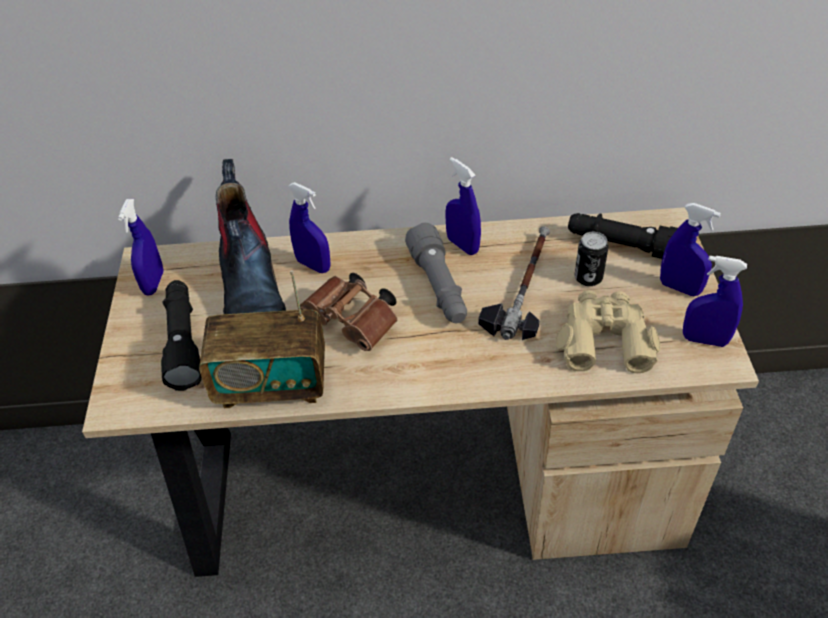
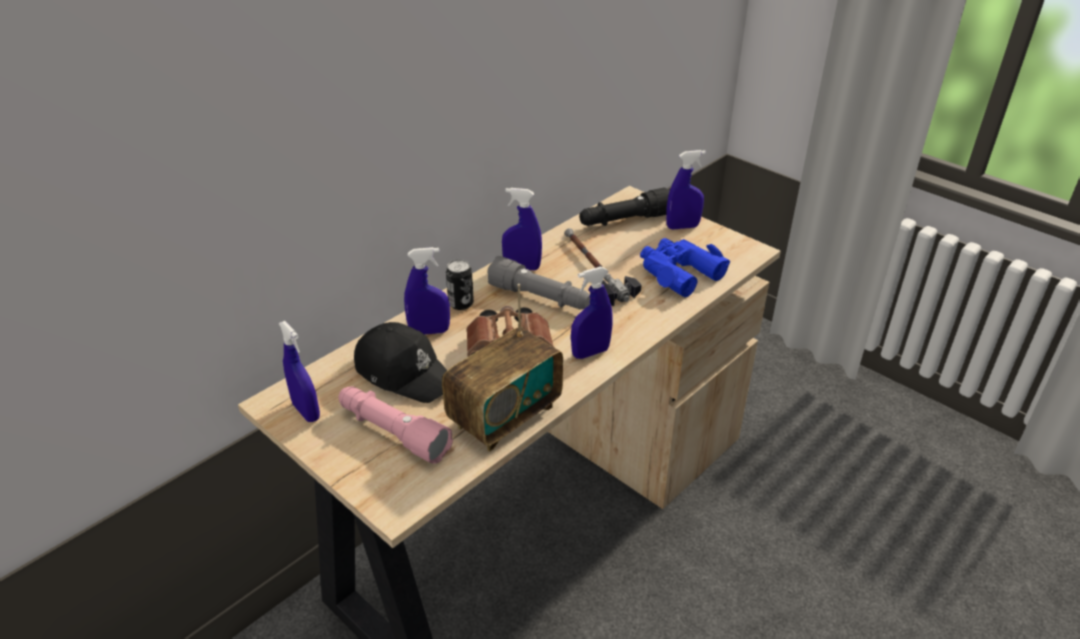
camera: 45 degrees left, 10 degrees down
black flashlight [161,280,202,391] -> pink flashlight [338,387,453,464]
boot [216,159,286,314] -> black cap [354,322,447,403]
beige binoculars [555,290,661,373] -> blue binoculars [640,238,730,297]
can [575,232,609,286] -> can moved to [446,259,474,310]
blue spray bottle [683,256,747,347] -> blue spray bottle moved to [571,267,612,359]

